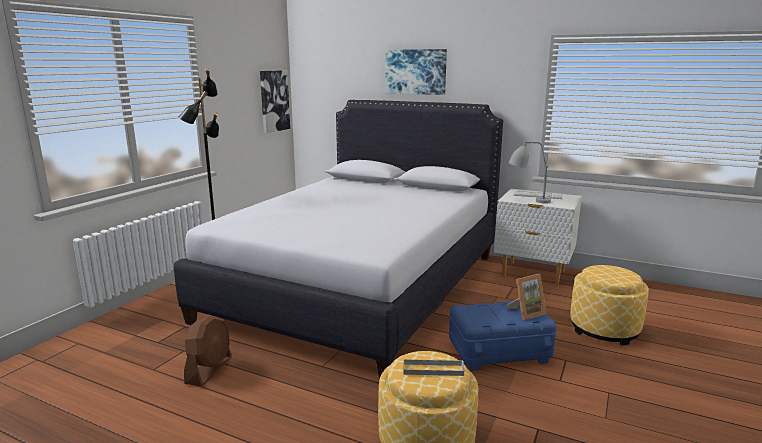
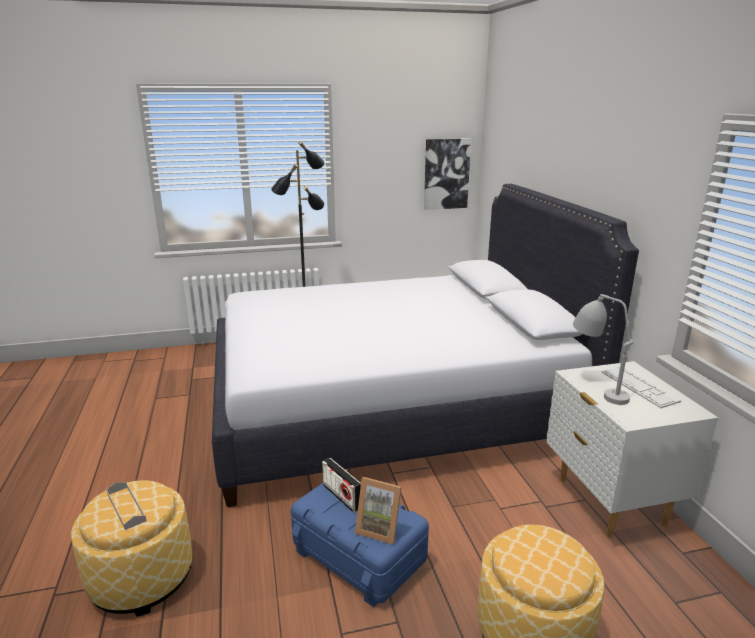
camera: 50 degrees right, 5 degrees up
brown fan [184,316,232,387] -> none
picture [385,49,447,95] -> none
none -> radio [322,458,361,513]

